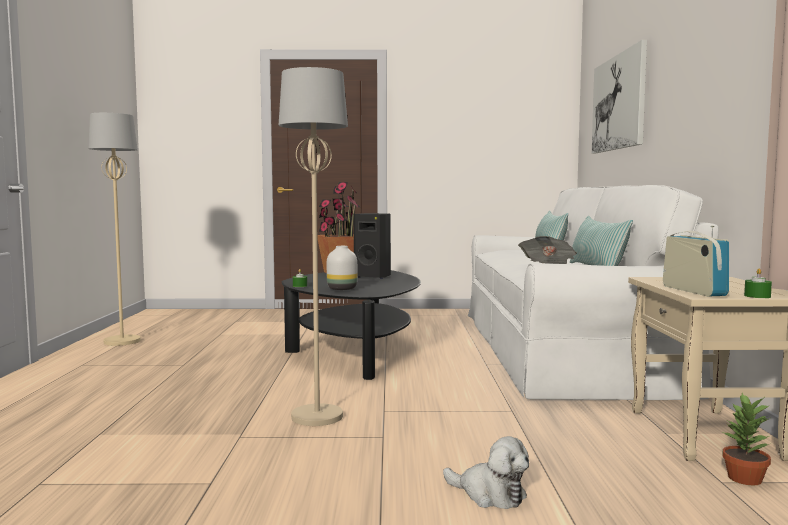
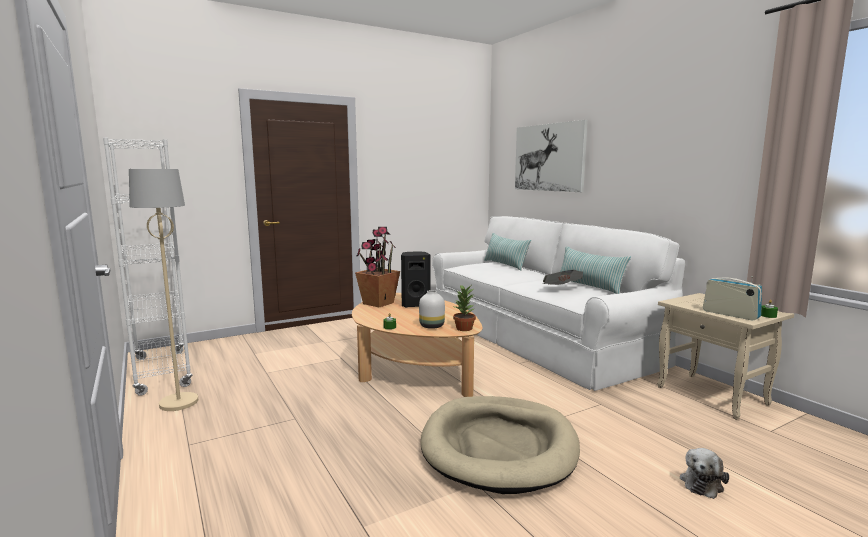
camera: 30 degrees left, 5 degrees up
beige floor lamp [278,67,348,426] -> beige dog bed [420,396,580,494]
black coffee table [282,270,421,380] -> beige coffee table [352,293,483,397]
plush toy [443,436,529,509] -> plush toy turned 120 degrees clockwise [680,448,729,499]
potted plant [722,393,771,486] -> potted plant moved to [453,285,476,331]
none -> white bookcase [103,138,192,396]

